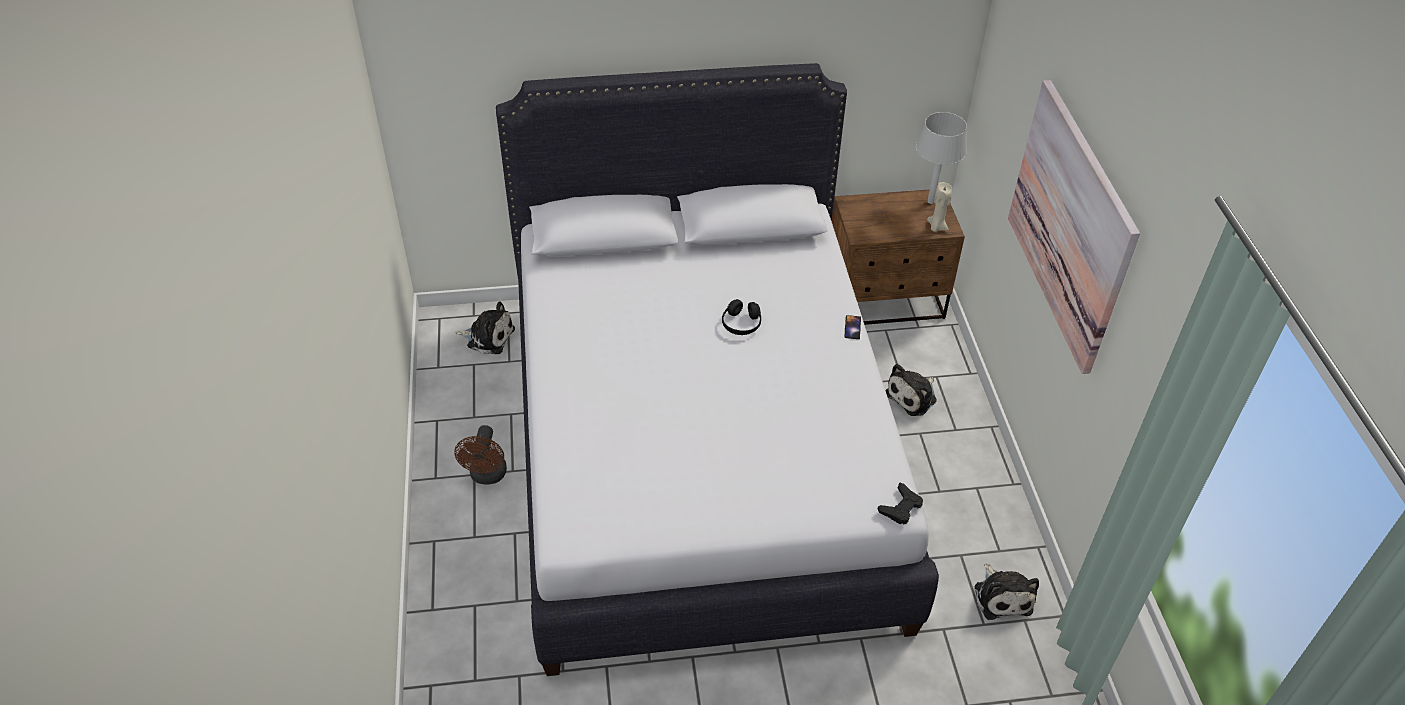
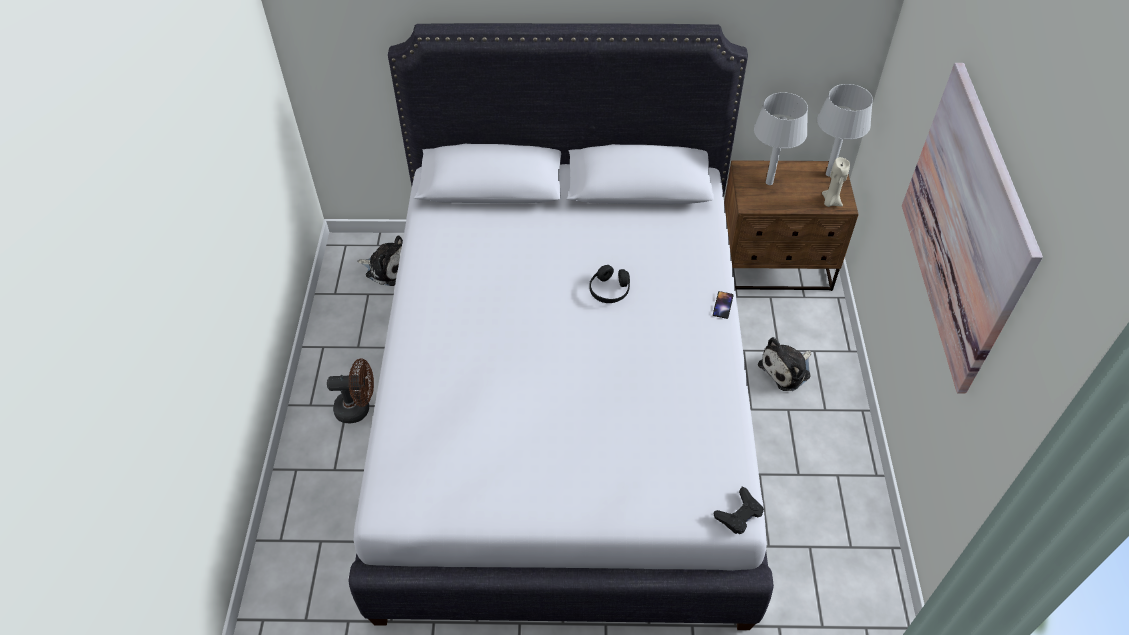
camera: 10 degrees right, 5 degrees up
brown fan [454,425,507,485] -> brown fan turned 105 degrees counterclockwise [327,358,374,423]
plush toy [974,563,1039,620] -> none
none -> grey table lamp [754,92,808,185]

